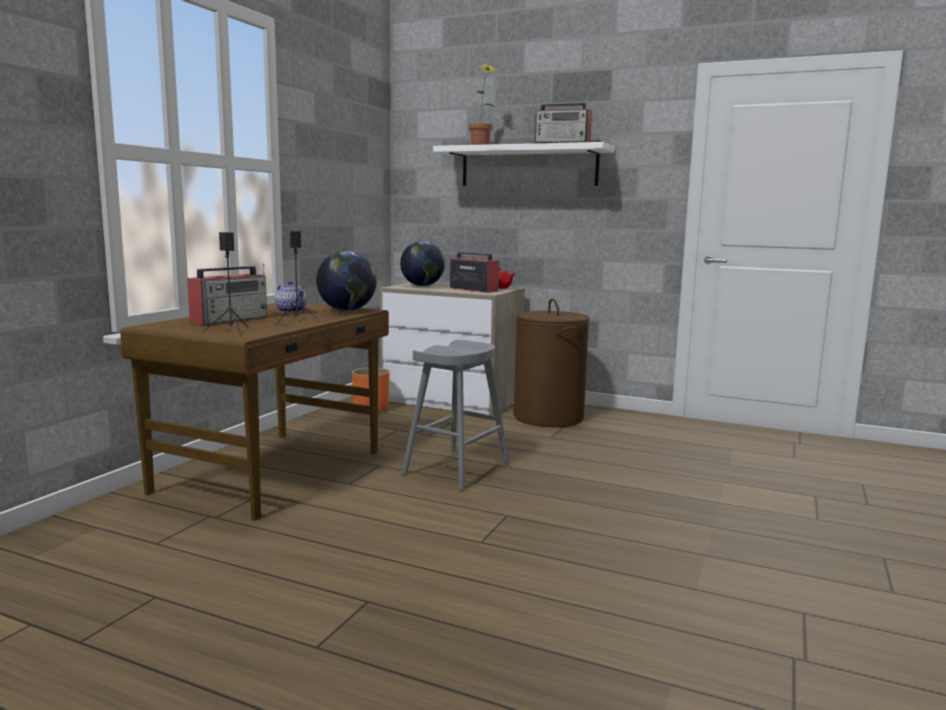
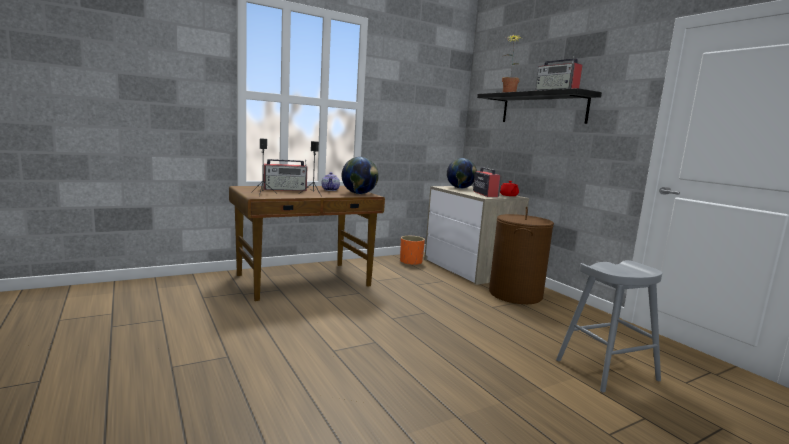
camera: 35 degrees right, 0 degrees up
grey stool [402,340,510,491] -> grey stool moved to [556,260,662,393]
white shelf [433,142,614,186] -> black shelf [477,88,602,124]

